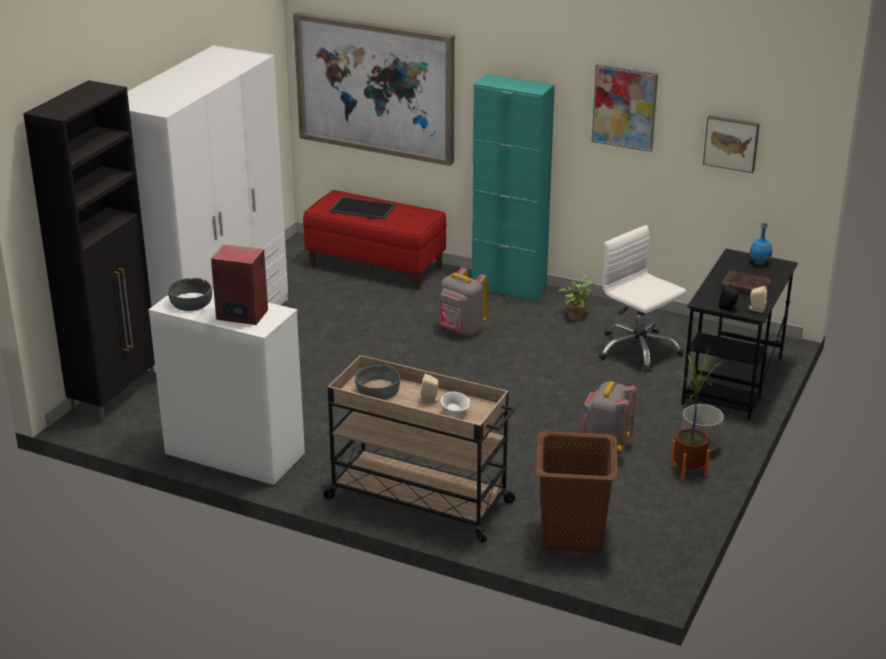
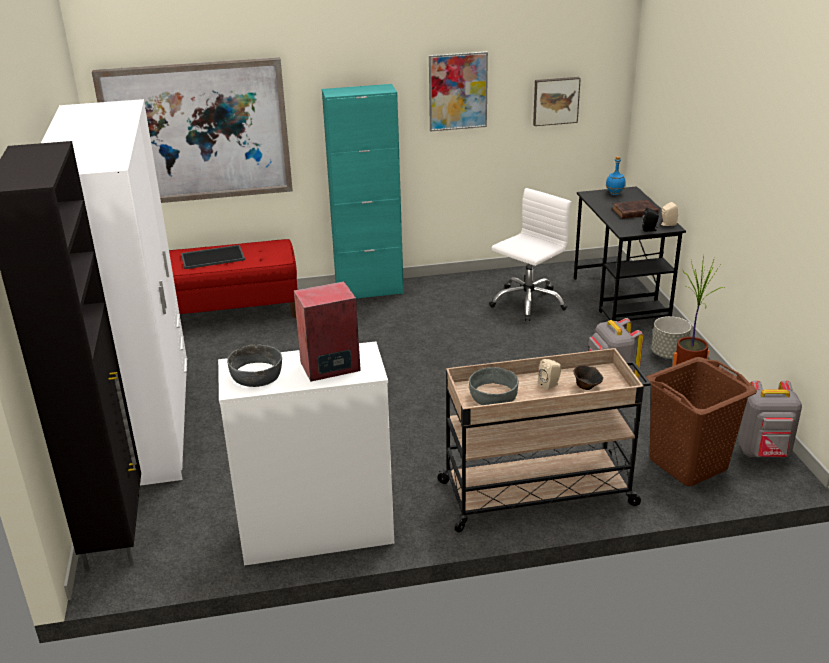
camera: 35 degrees left, 0 degrees up
grey backpack [440,268,488,336] -> grey backpack moved to [738,381,802,457]
white bowl [441,392,470,415] -> brown bowl [574,365,603,390]
potted plant [558,275,595,320] -> none
white office chair [599,225,687,372] -> white office chair turned 120 degrees clockwise [489,188,571,321]

